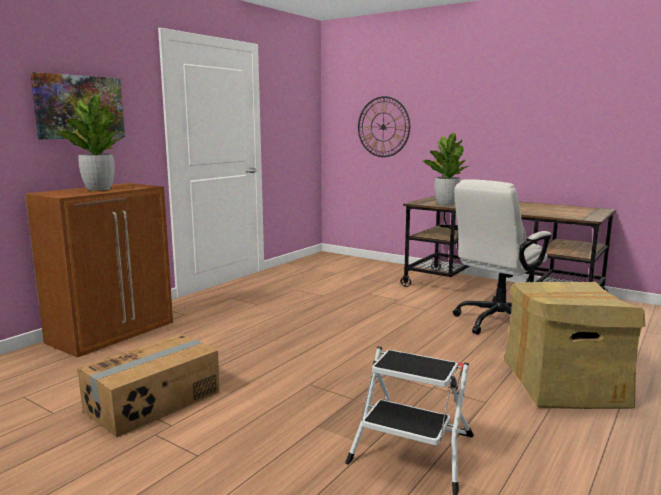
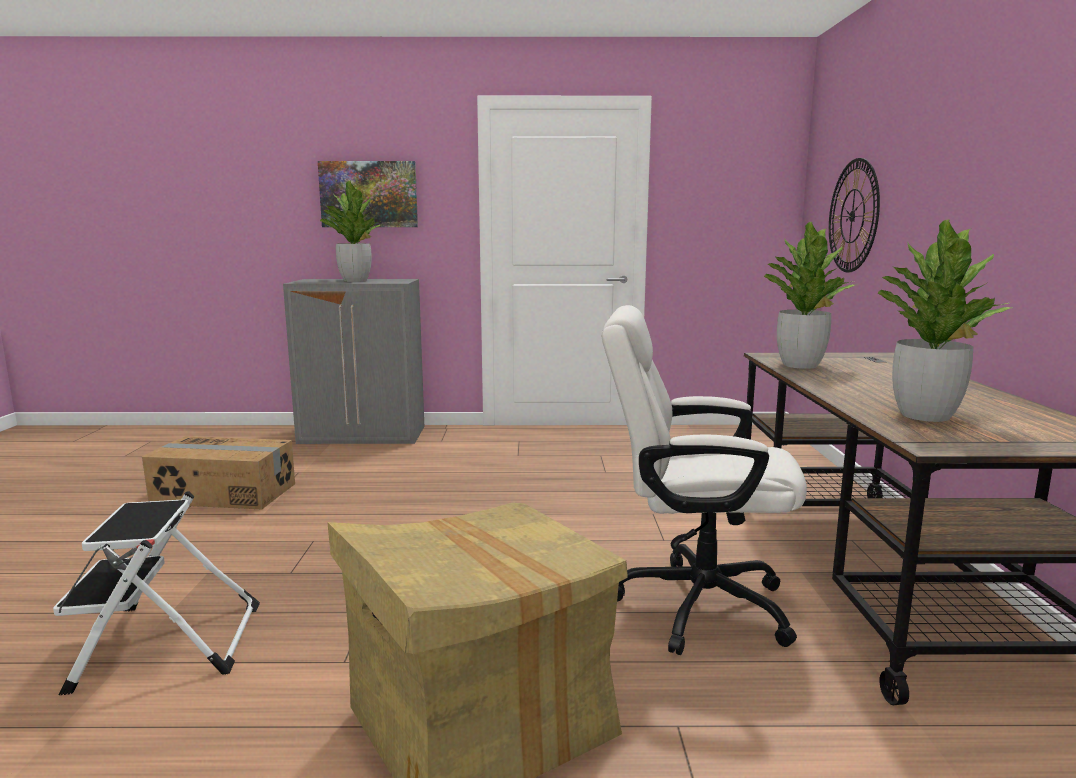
camera: 55 degrees right, 0 degrees up
brown cabinet [25,183,173,357] -> grey cabinet [283,279,424,444]
none -> potted plant [877,219,1011,422]

